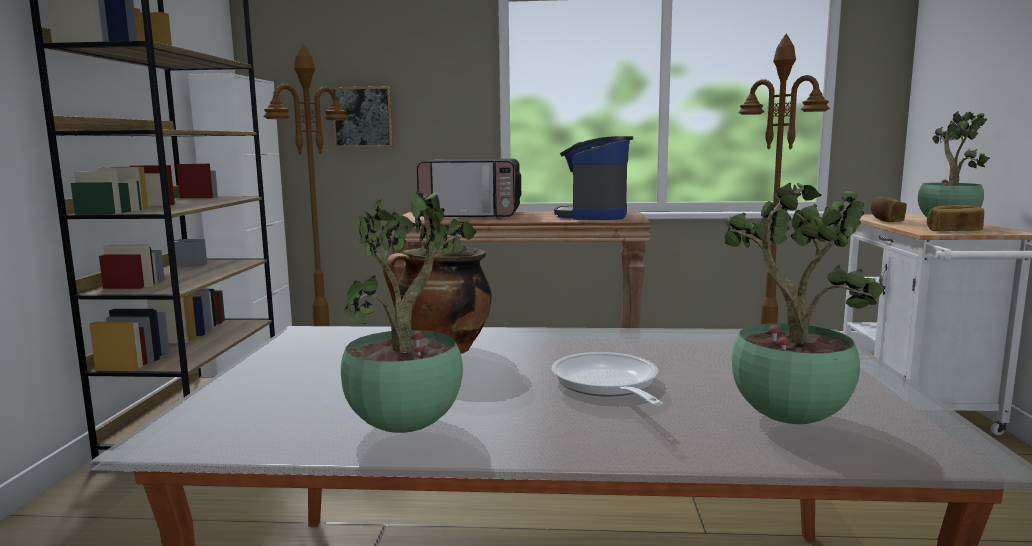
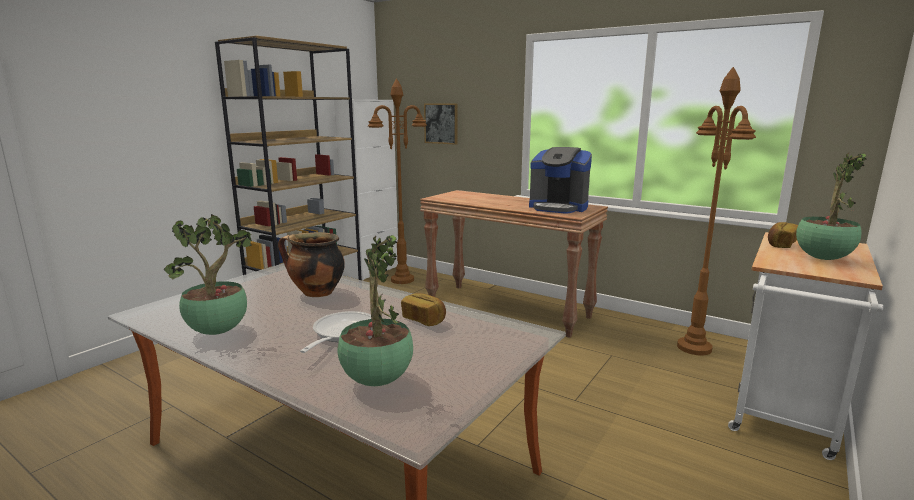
camera: 30 degrees right, 5 degrees up
microwave [417,159,521,218] -> none
coffee machine [554,136,633,220] -> coffee machine turned 105 degrees counterclockwise [529,147,592,214]
bread [927,205,984,231] -> bread moved to [401,293,446,326]

